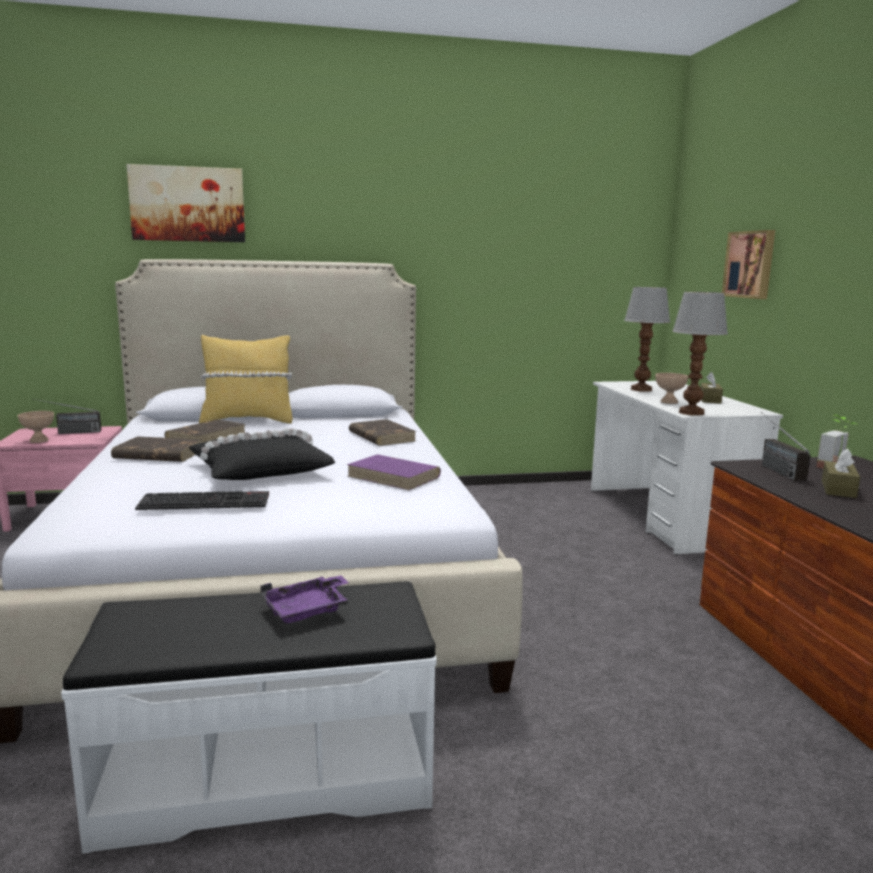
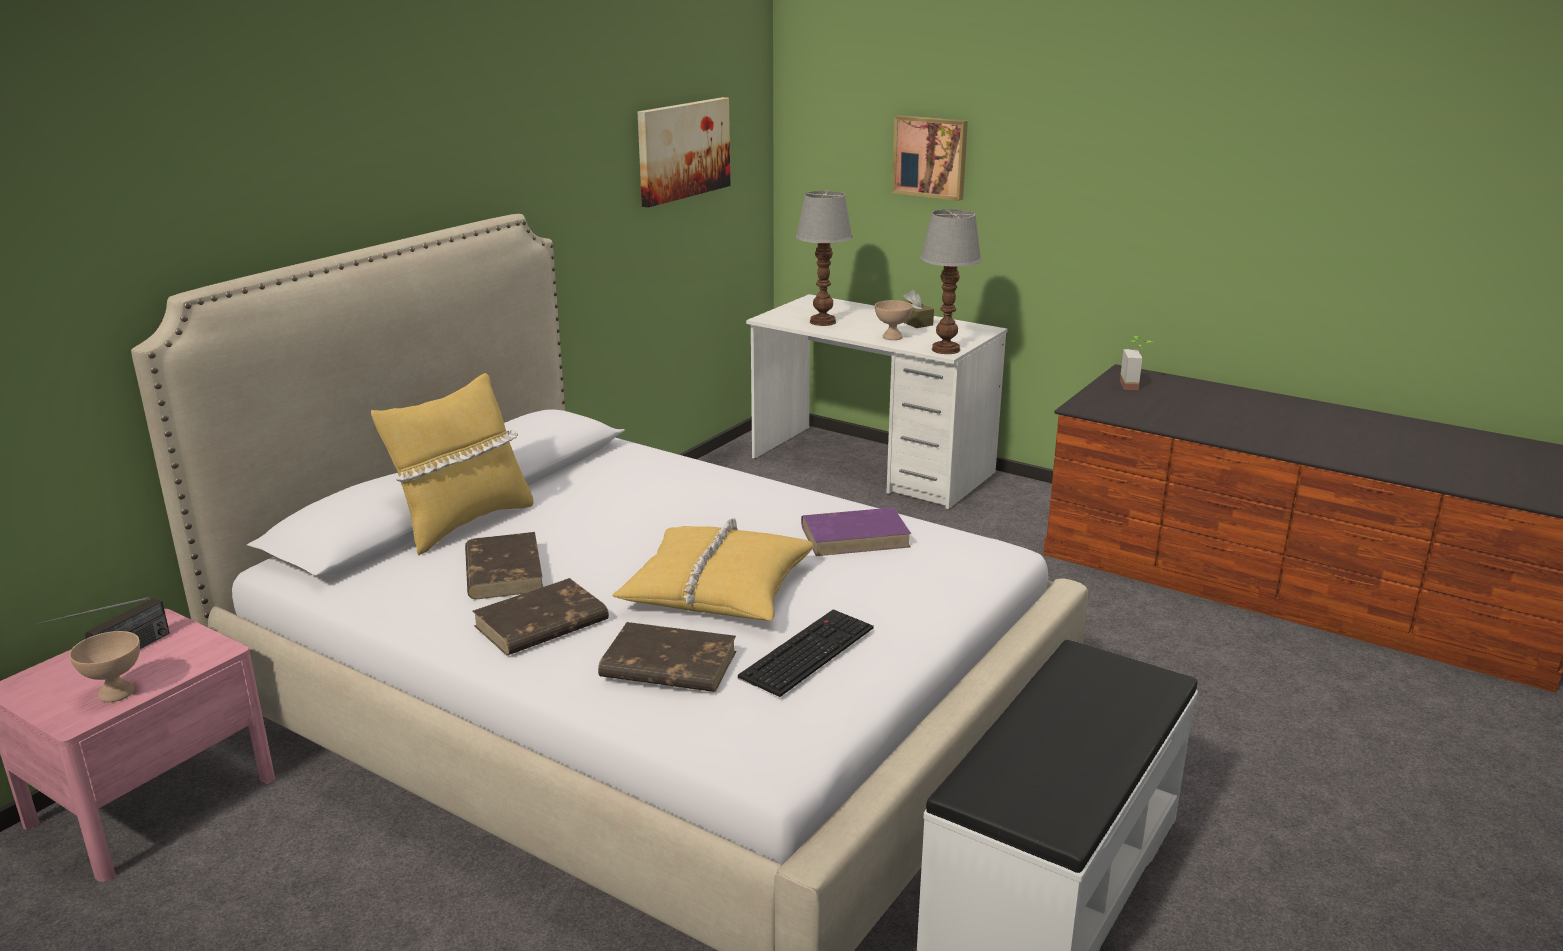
camera: 45 degrees left, 10 degrees up
picture [126,164,245,242] -> picture moved to [638,97,730,207]
black pillow [189,428,335,480] -> yellow pillow [612,517,815,621]
purple tray [260,575,349,623] -> none
brown book [349,419,417,446] -> brown book moved to [598,622,736,692]
radio [761,412,811,481] -> none
brown tissue box [822,449,860,498] -> none

